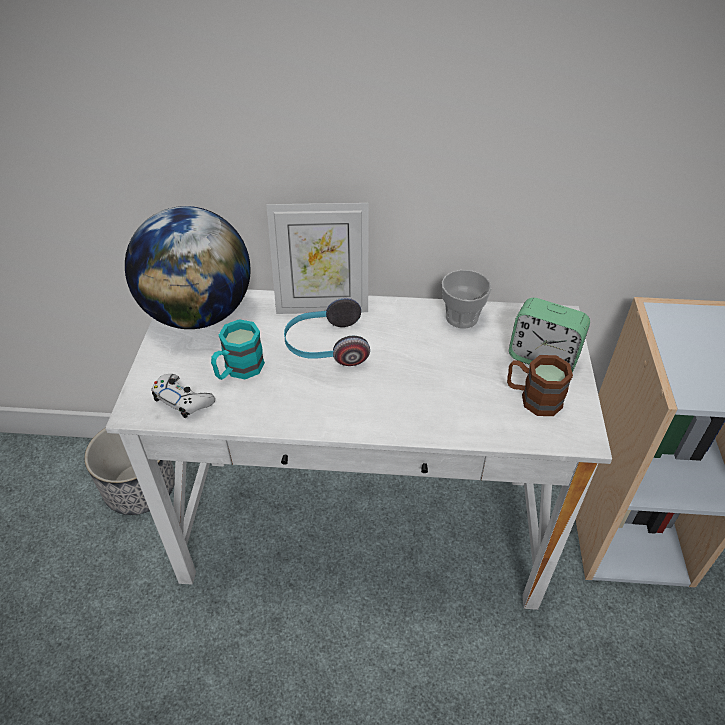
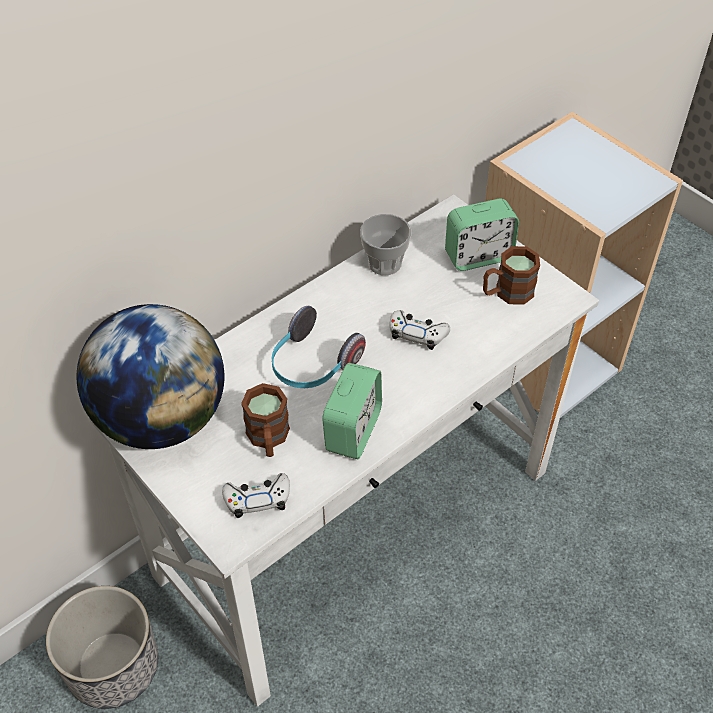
camera: 45 degrees left, 5 degrees up
turquoise mug [211,319,265,380] -> brown mug [241,383,290,457]
picture frame [266,203,368,314] -> none
none -> alarm clock [322,363,382,459]
none -> white game controller [389,310,450,350]

